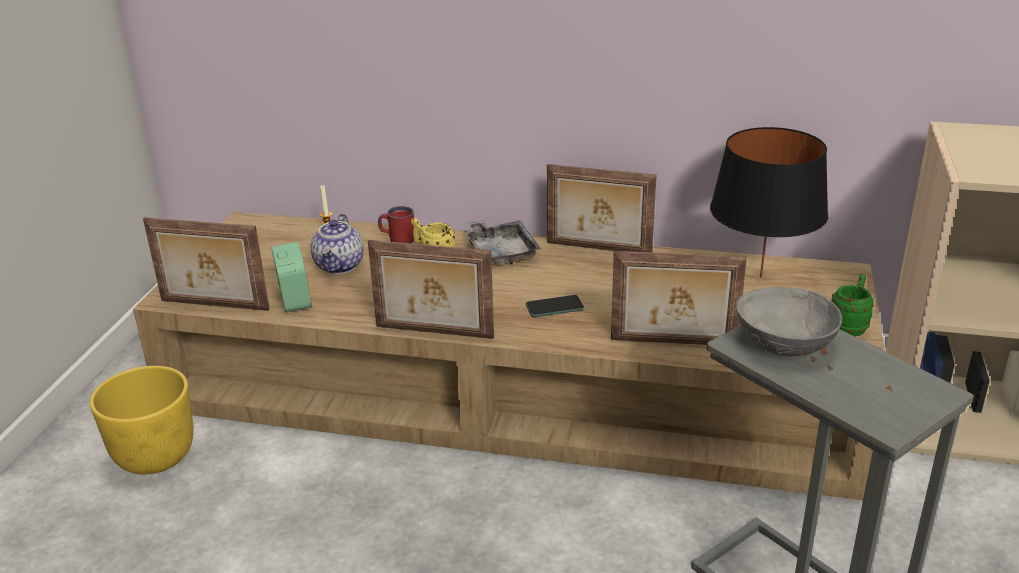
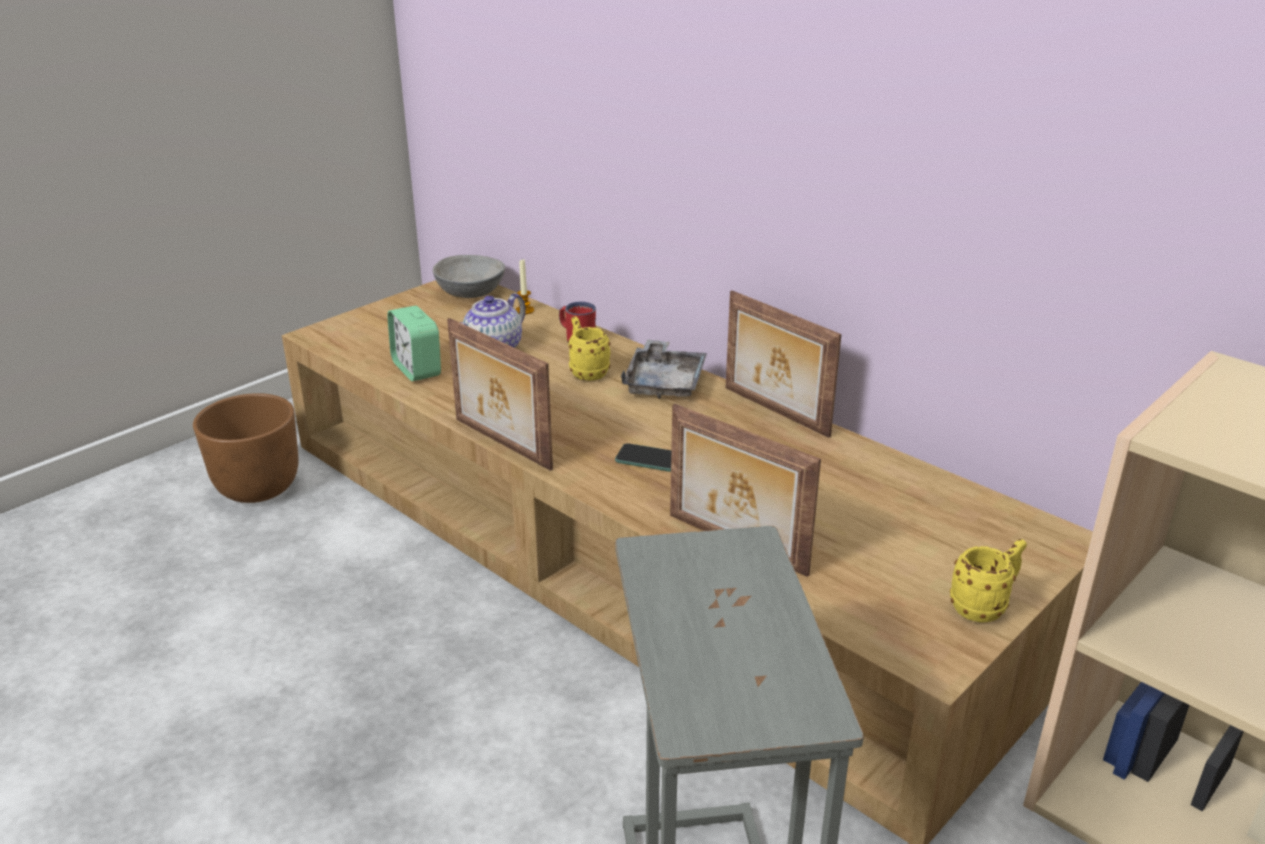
camera: 30 degrees right, 0 degrees up
yellow planter [90,366,194,475] -> brown planter [193,393,298,503]
picture frame [143,217,270,311] -> none
alarm clock [271,242,312,312] -> alarm clock turned 135 degrees clockwise [387,306,441,381]
black table lamp [710,127,829,277] -> none
grey bowl [736,287,842,356] -> grey bowl moved to [433,255,505,298]
green mug [832,274,874,337] -> yellow mug [949,539,1027,623]

